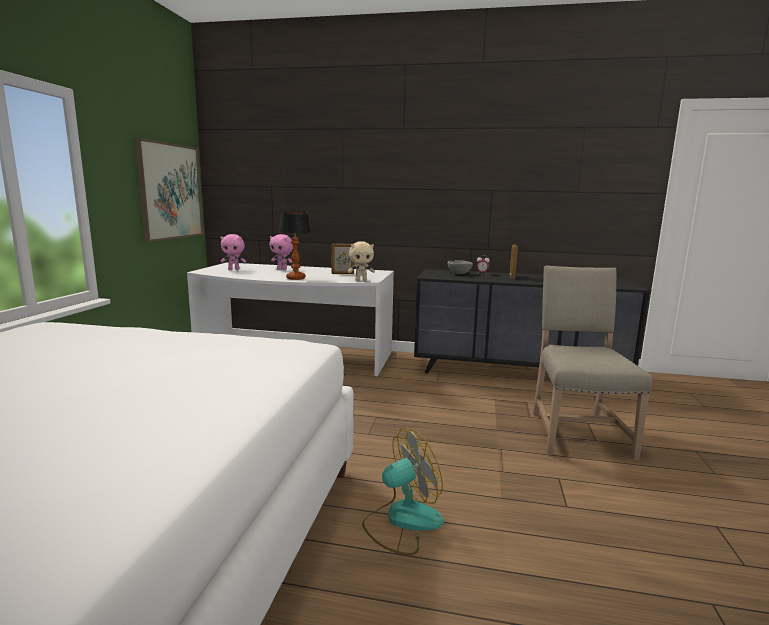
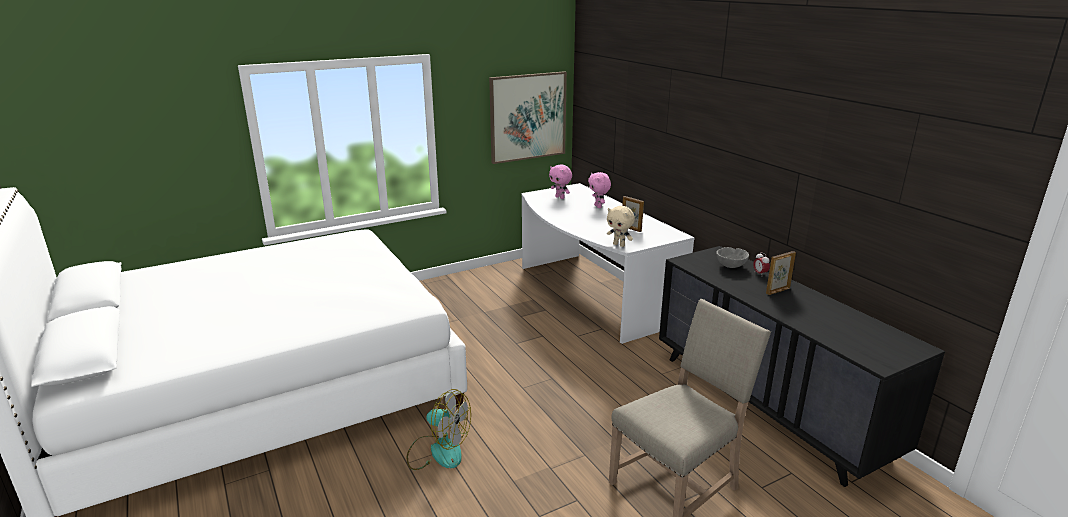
camera: 50 degrees right, 10 degrees up
table lamp [279,212,311,280] -> none

